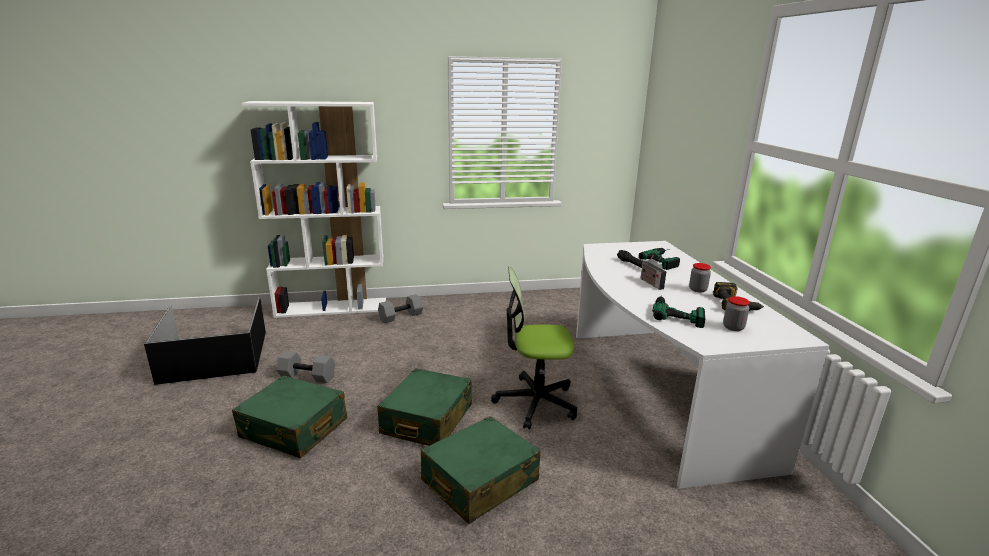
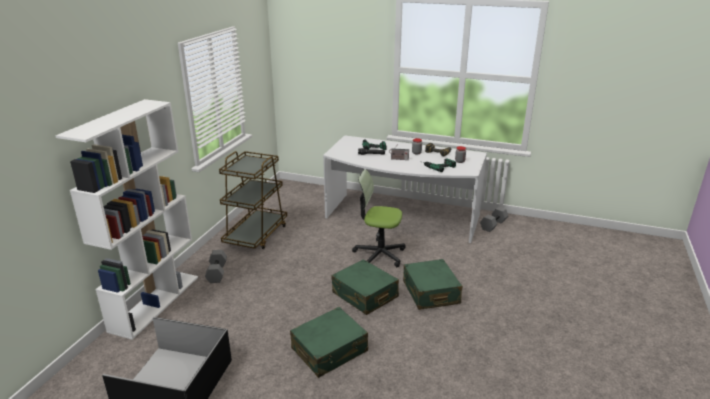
camera: 60 degrees left, 5 degrees up
grey dumbbell [277,351,335,383] -> grey dumbbell moved to [480,207,508,232]
office chair [491,267,577,430] -> office chair turned 75 degrees clockwise [352,169,406,267]
none -> brown cart [219,151,287,249]

